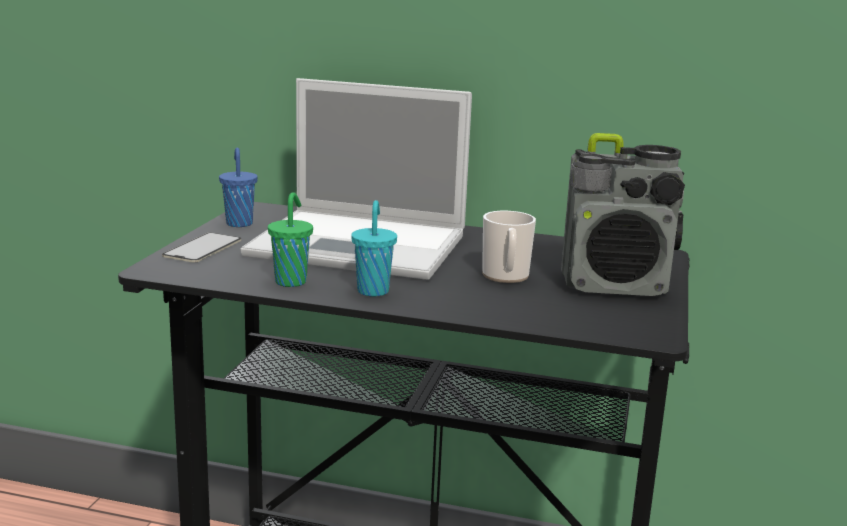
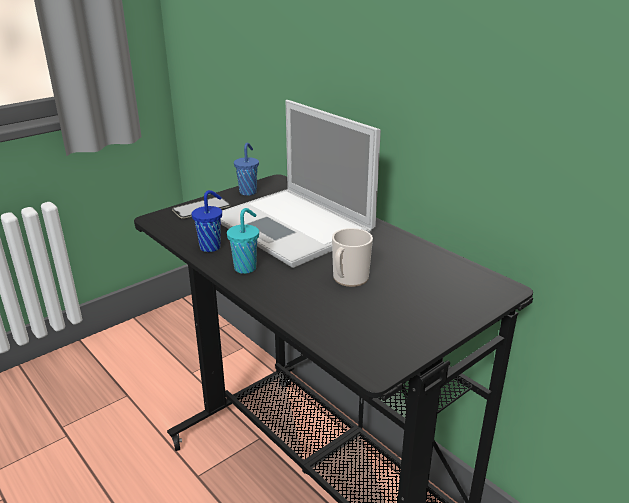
camera: 35 degrees right, 10 degrees up
green cup [268,192,313,287] -> blue cup [192,190,222,252]
radio [561,133,685,296] -> none

